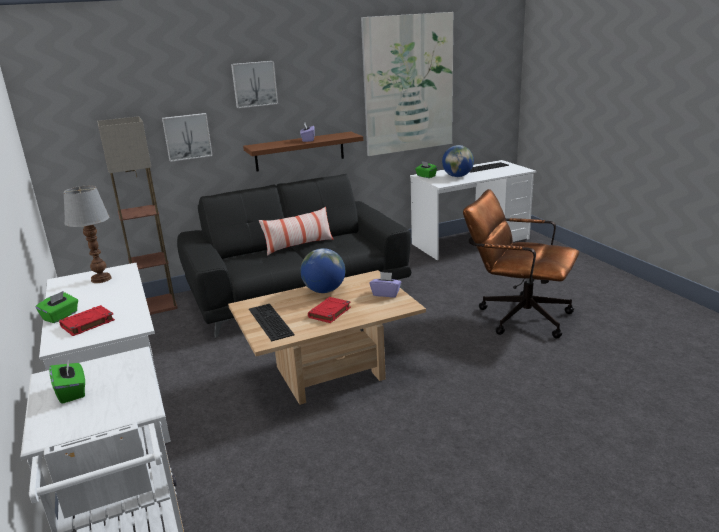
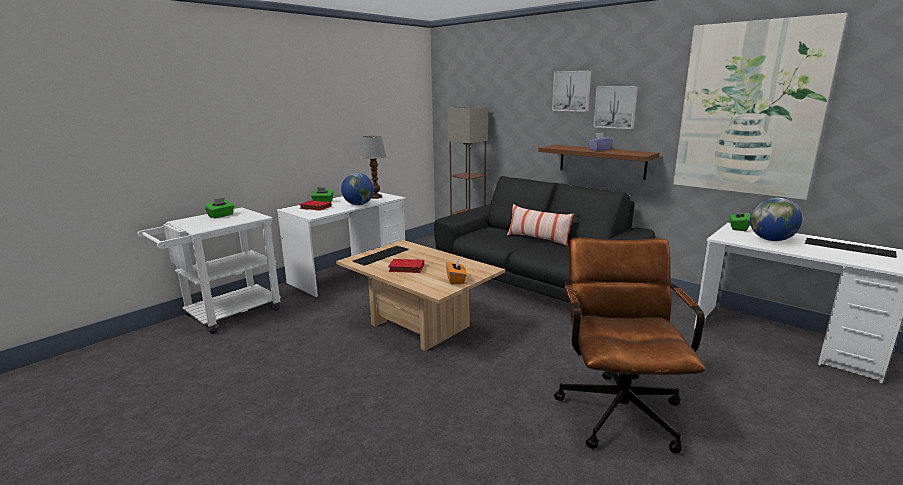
camera: 65 degrees right, 5 degrees down
picture [162,113,213,162] -> picture moved to [594,86,638,129]
globe [300,248,345,293] -> globe moved to [341,173,374,205]
purple tissue box [370,272,401,297] -> orange tissue box [446,259,467,285]

